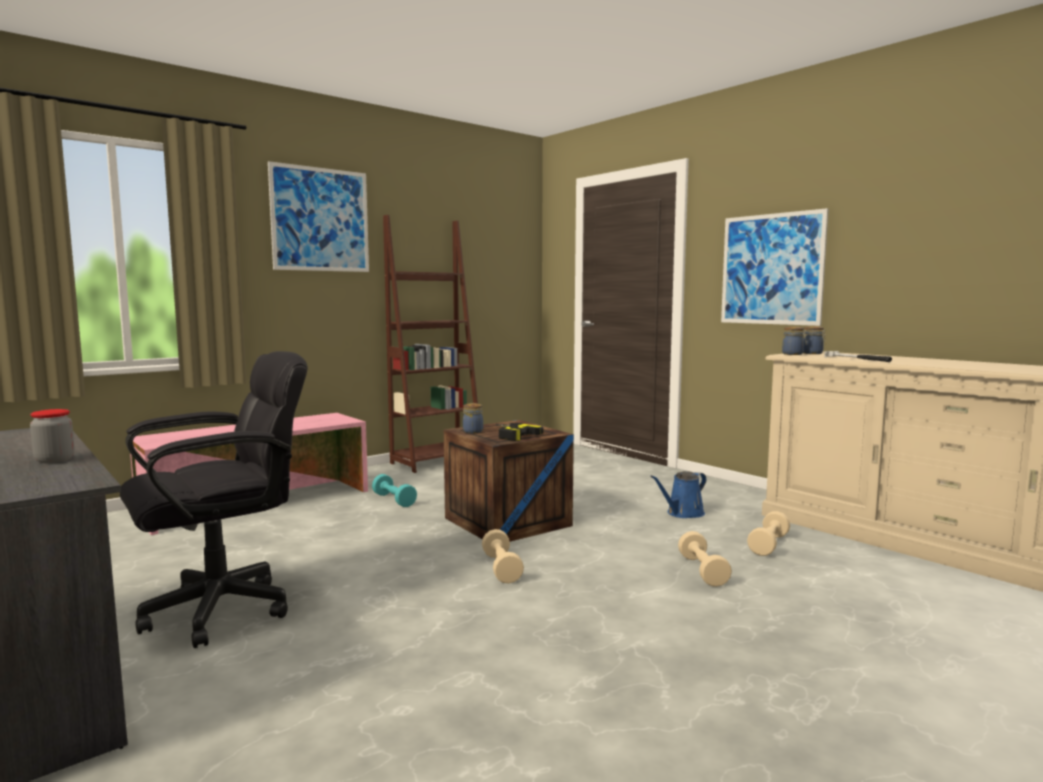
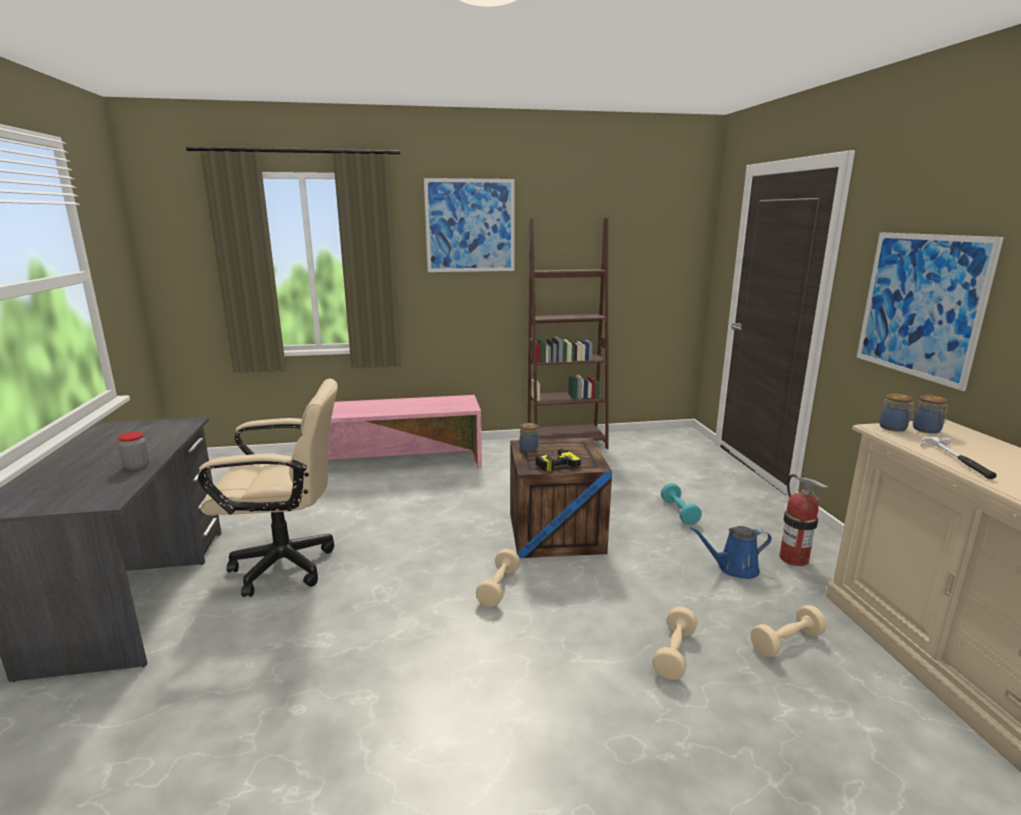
camera: 30 degrees right, 10 degrees up
black office chair [120,351,308,648] -> beige office chair [198,379,338,597]
turquoise dumbbell [372,474,417,507] -> turquoise dumbbell moved to [661,483,702,525]
none -> fire extinguisher [779,474,829,566]

